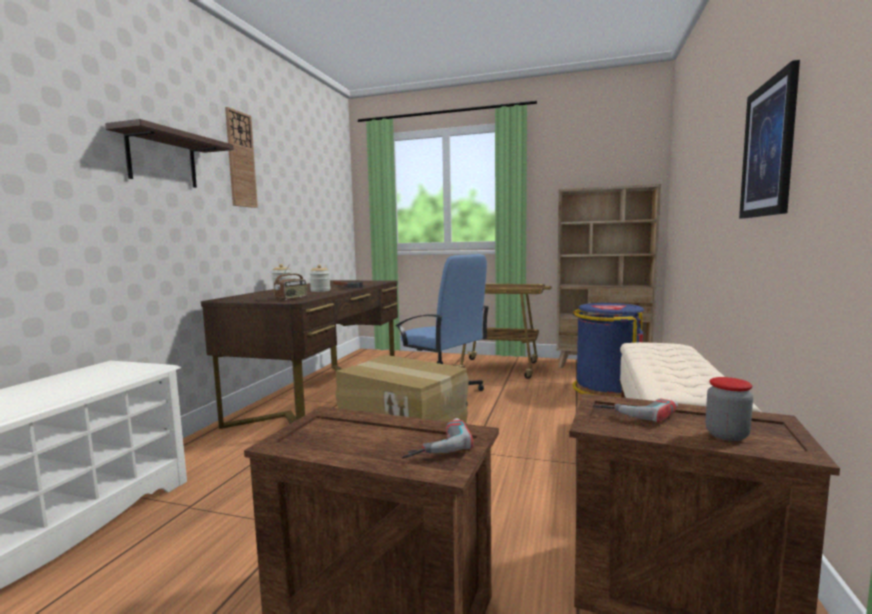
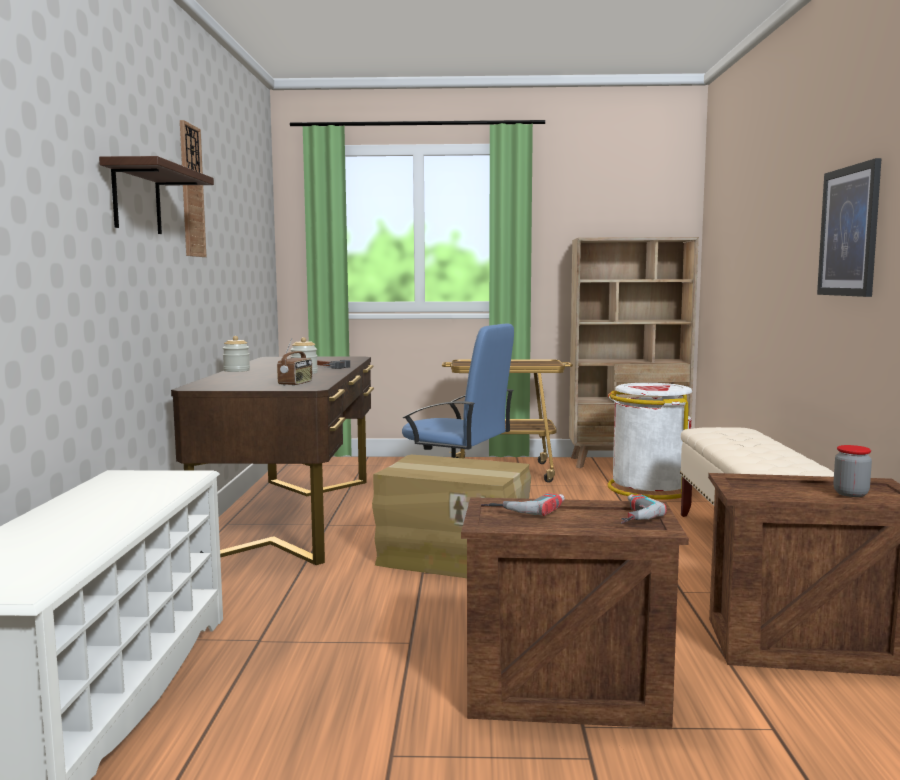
camera: 15 degrees left, 0 degrees up
blue trash can [572,303,644,397] -> white trash can [607,383,692,500]
power drill [592,399,678,423] -> power drill moved to [481,493,565,516]

